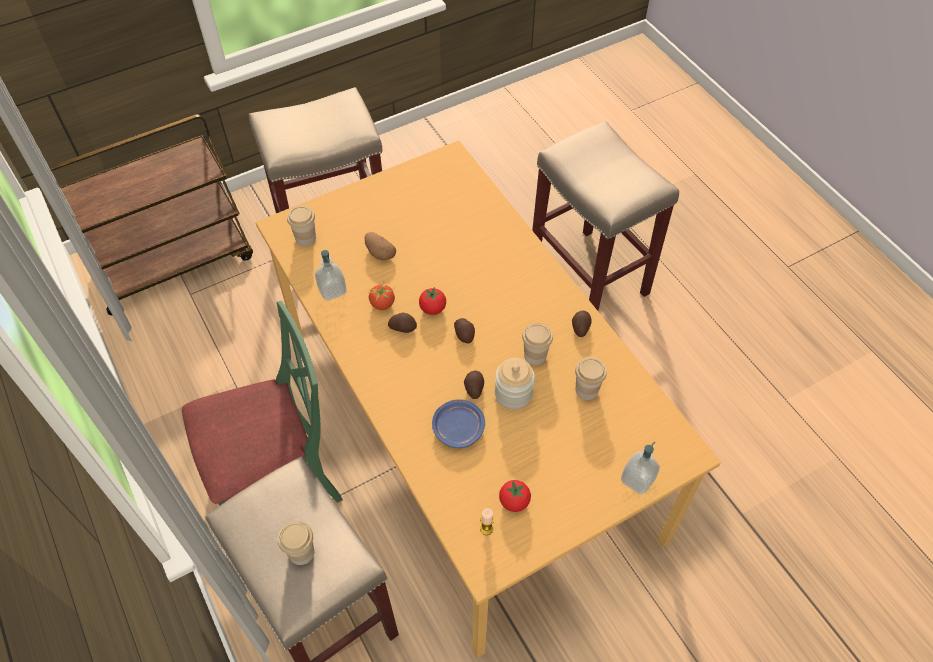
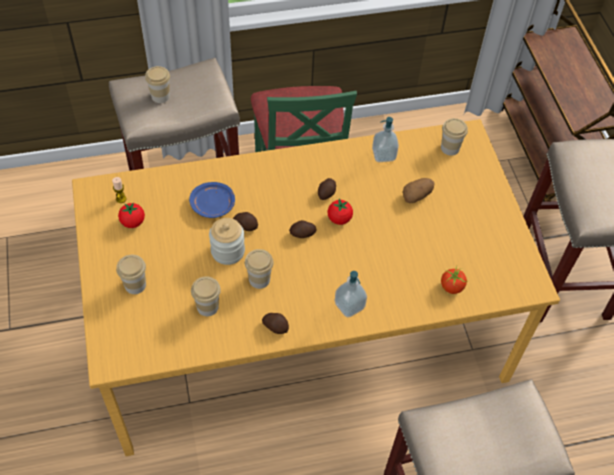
camera: 105 degrees right, 0 degrees up
tomato [368,283,395,310] -> tomato moved to [441,267,467,294]
soap dispenser [621,442,660,494] -> soap dispenser moved to [335,271,367,317]
none -> cup [116,255,146,294]

